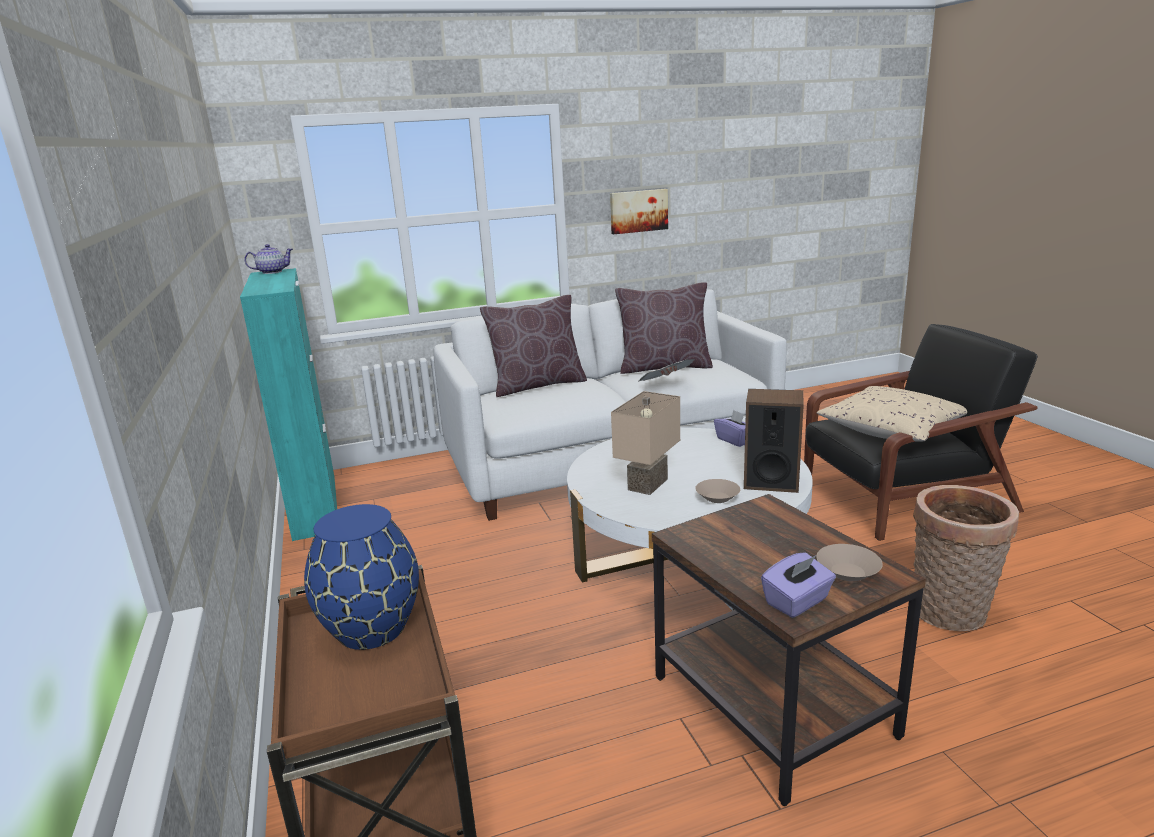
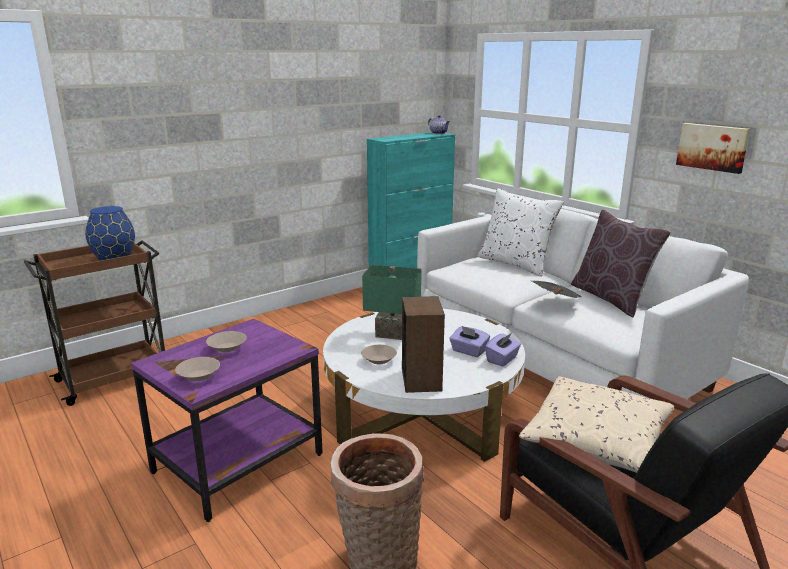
camera: 70 degrees right, 0 degrees up
brown pillow [480,295,587,397] -> white pillow [478,188,564,277]
beige table lamp [611,391,680,495] -> green table lamp [362,265,422,340]
brown side table [652,494,926,806] -> purple side table [131,319,323,522]
purple tissue box [761,552,836,618] -> purple tissue box moved to [449,326,490,357]
none -> beige bowl [206,331,247,352]

